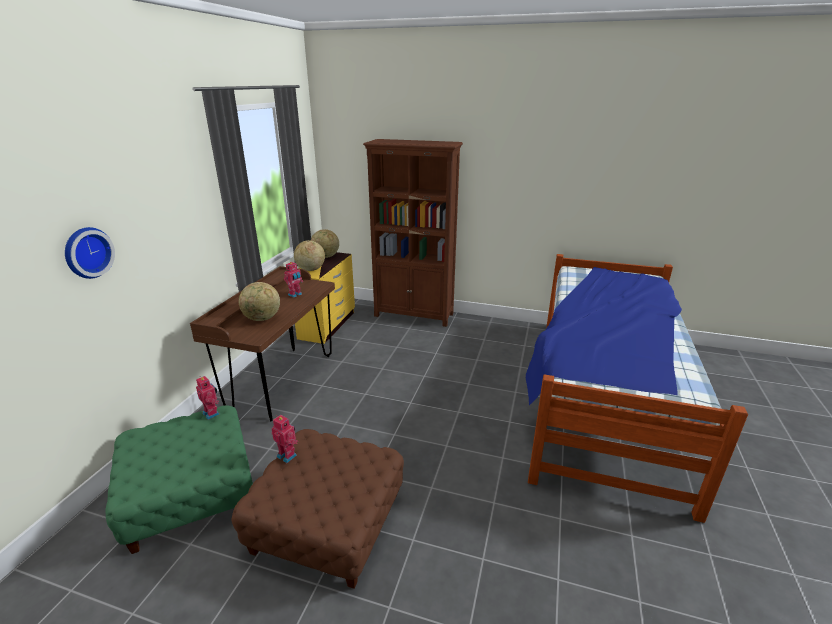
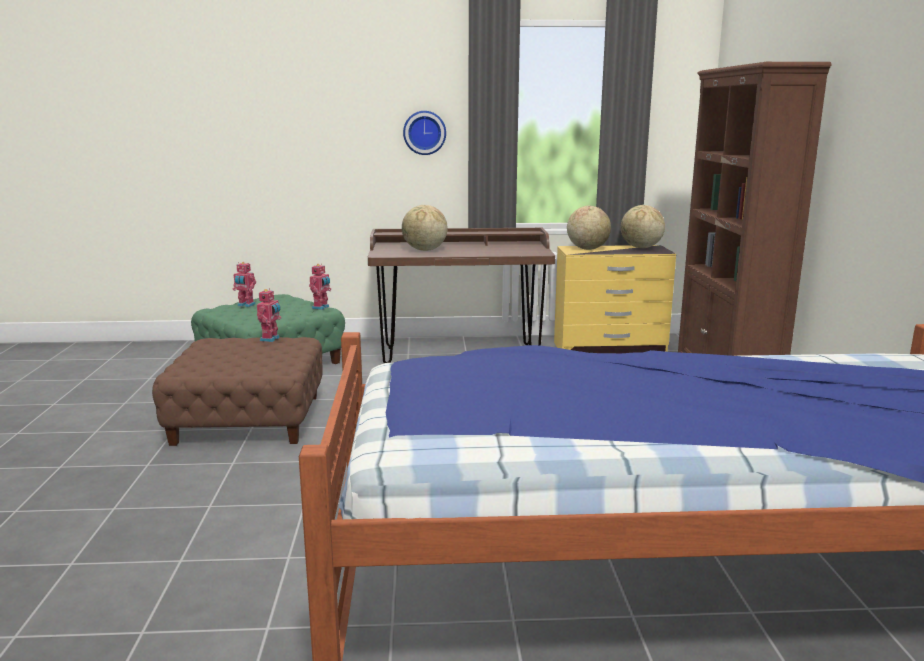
camera: 70 degrees right, 10 degrees down
wall clock [65,227,115,279] -> wall clock moved to [403,111,446,155]
toy robot [284,261,303,298] -> toy robot moved to [233,262,256,307]

